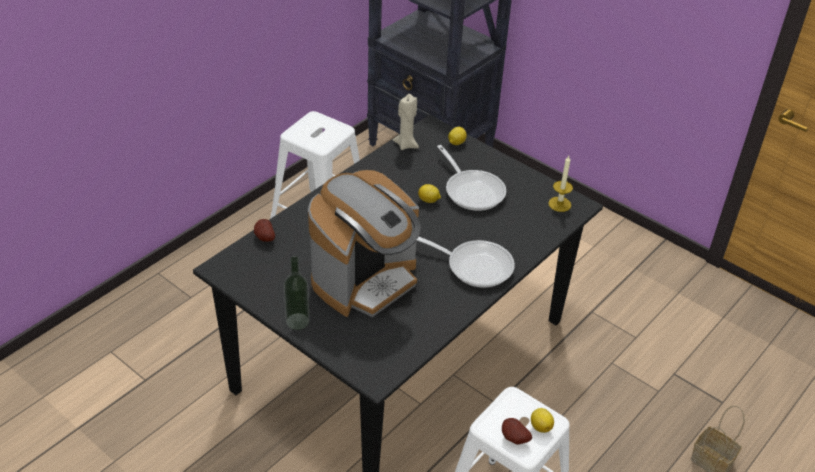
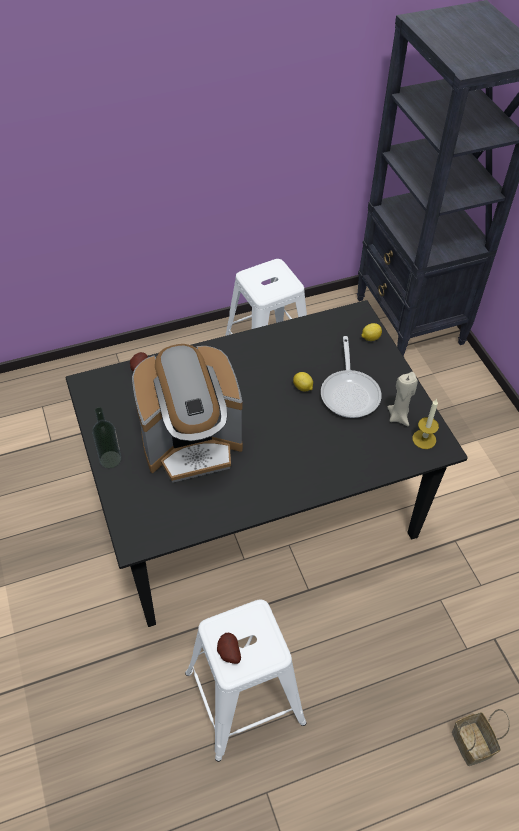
camera: 30 degrees right, 10 degrees up
beige candle [393,94,419,150] -> beige candle moved to [387,372,418,426]
frying pan [417,237,515,288] -> none
lemon [531,408,554,433] -> none

